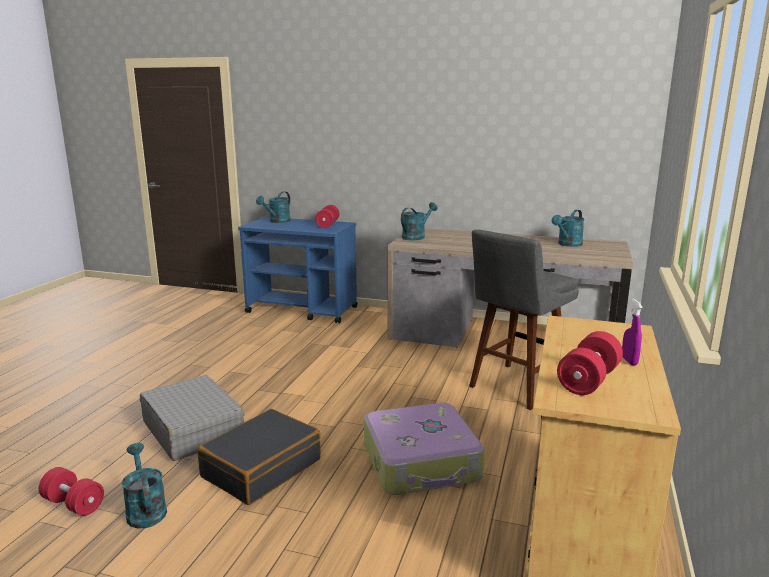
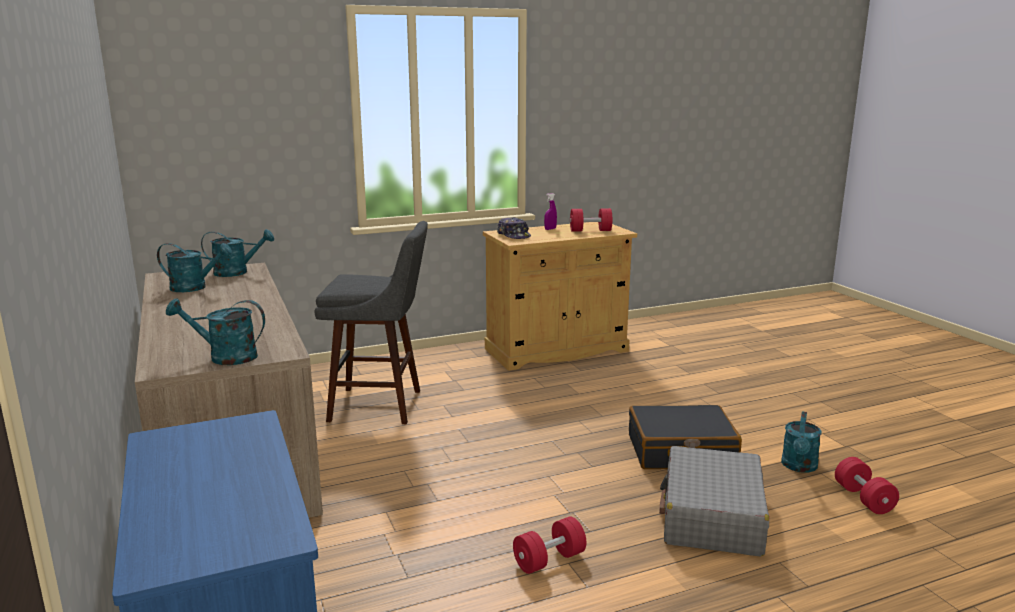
camera: 130 degrees left, 0 degrees up
turquoise watering can [256,191,291,223] -> turquoise watering can moved to [201,229,274,277]
red dumbbell [315,205,339,228] -> red dumbbell moved to [513,516,586,574]
suitcase [364,403,484,495] -> none
none -> cap [497,217,531,239]

